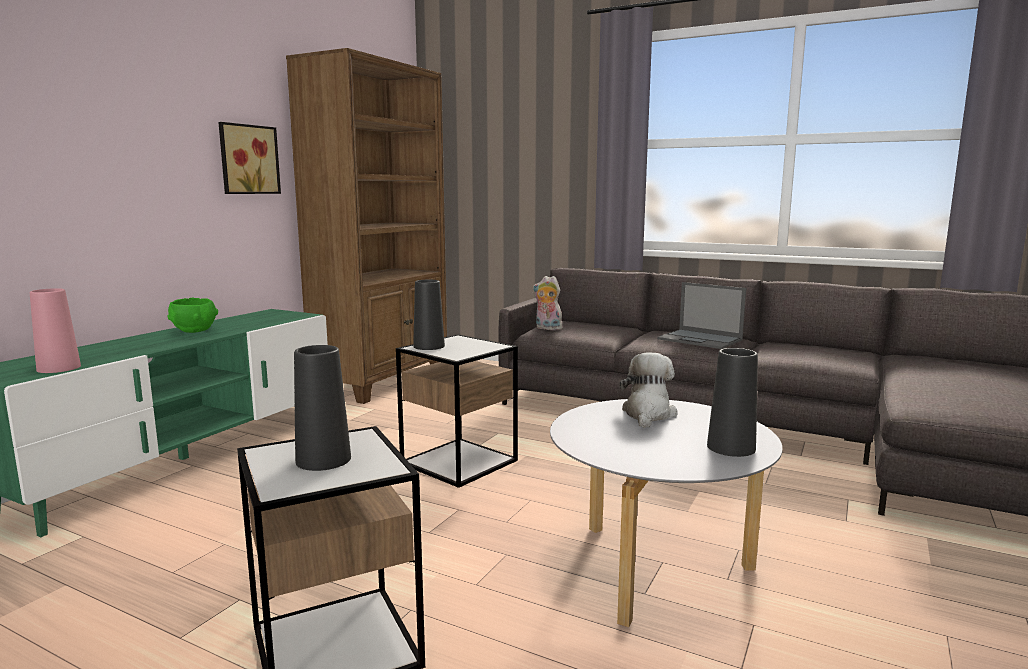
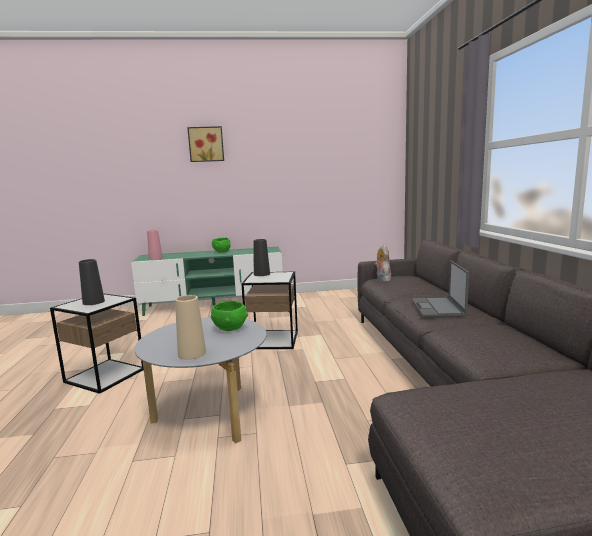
camera: 55 degrees right, 0 degrees up
picture [218,122,281,194] -> picture moved to [187,126,224,162]
brown bookcase [286,48,447,404] -> none
plush toy [619,352,678,428] -> green bowl [211,301,248,331]
black vase [707,348,758,457] -> beige vase [175,295,206,360]

